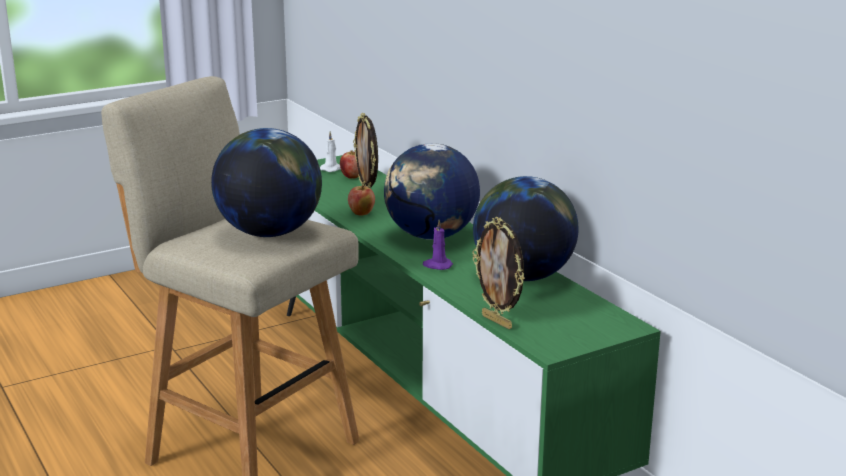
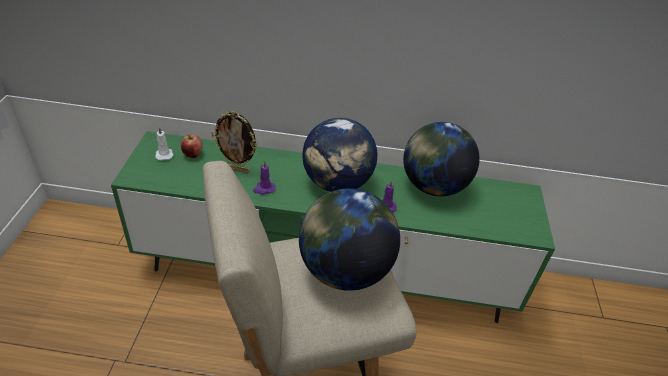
camera: 55 degrees left, 20 degrees up
apple [348,185,375,216] -> purple candle [253,161,276,194]
picture frame [472,217,525,329] -> none

